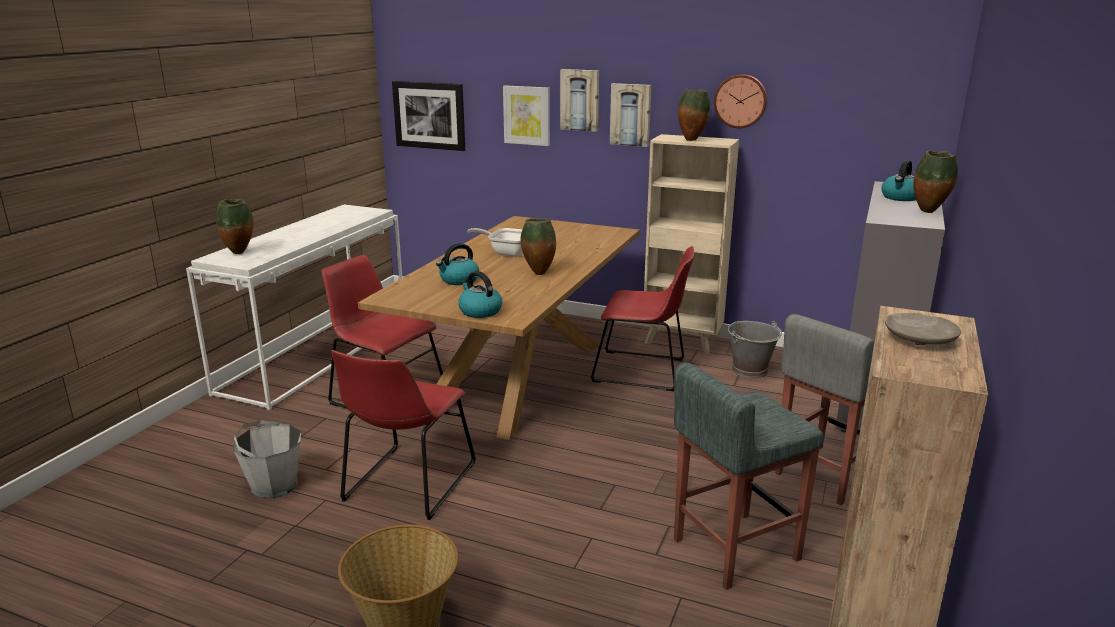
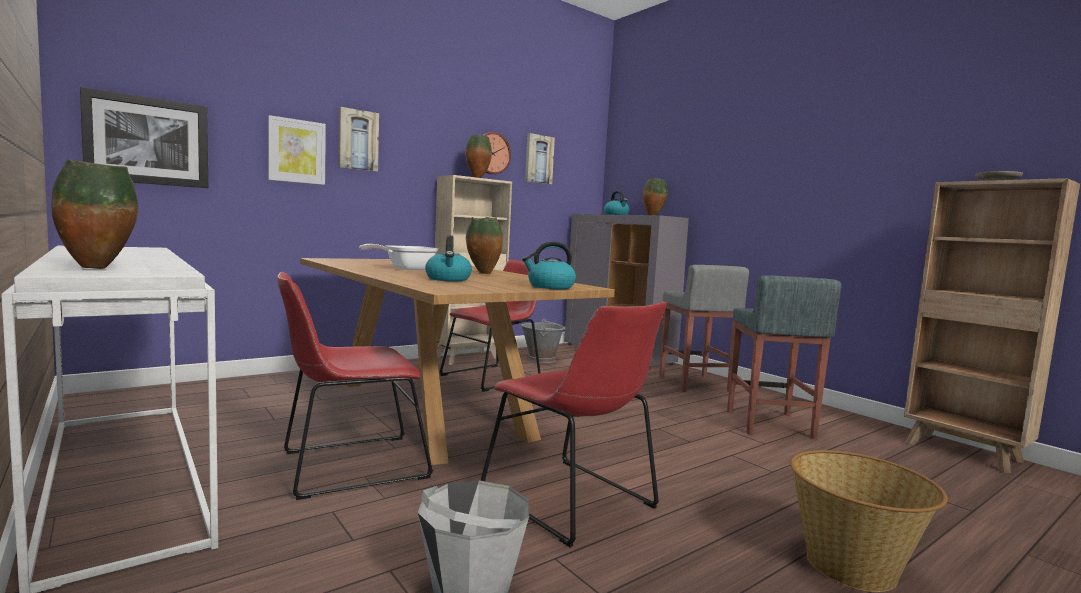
camera: 60 degrees left, 15 degrees down
picture [610,83,651,147] -> picture moved to [525,133,555,184]

